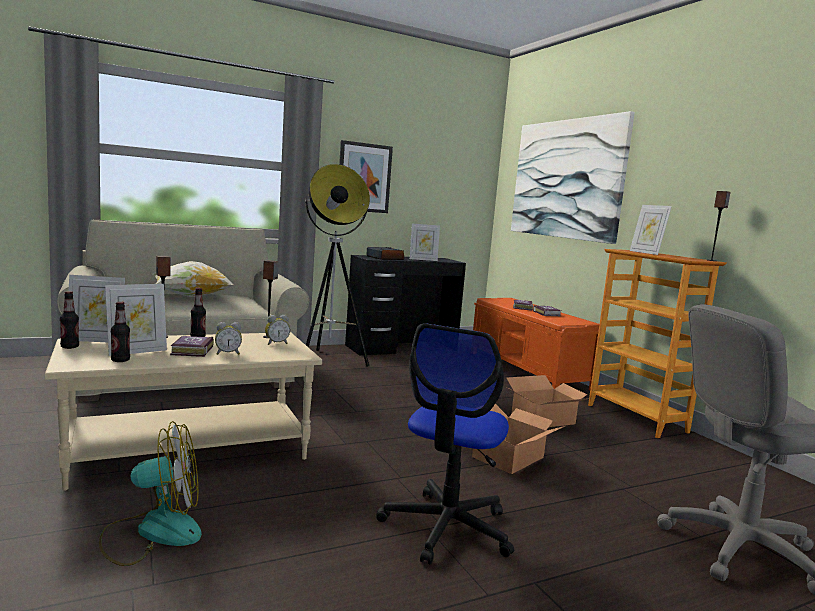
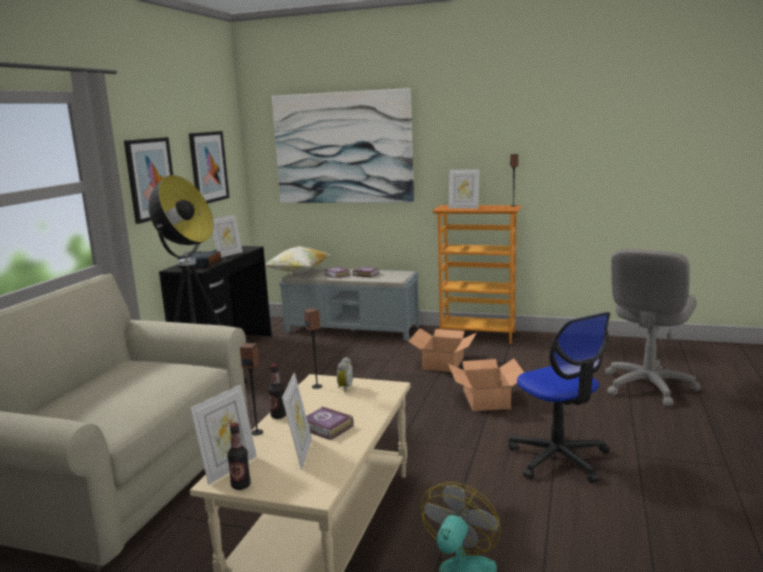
camera: 45 degrees left, 5 degrees up
bottle [111,302,130,362] -> none
pillow [152,261,234,297] -> pillow moved to [265,246,330,273]
alarm clock [215,322,242,355] -> none
orange bench [473,298,599,390] -> grey bench [279,268,419,341]
none -> picture [189,131,229,204]

